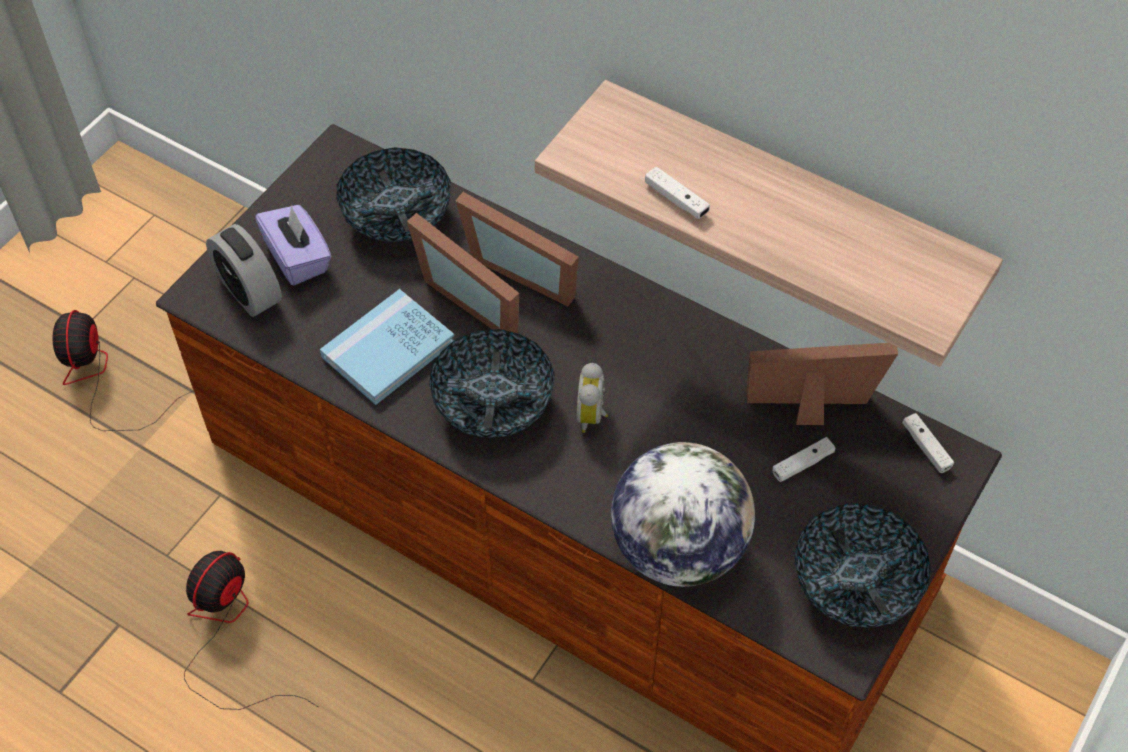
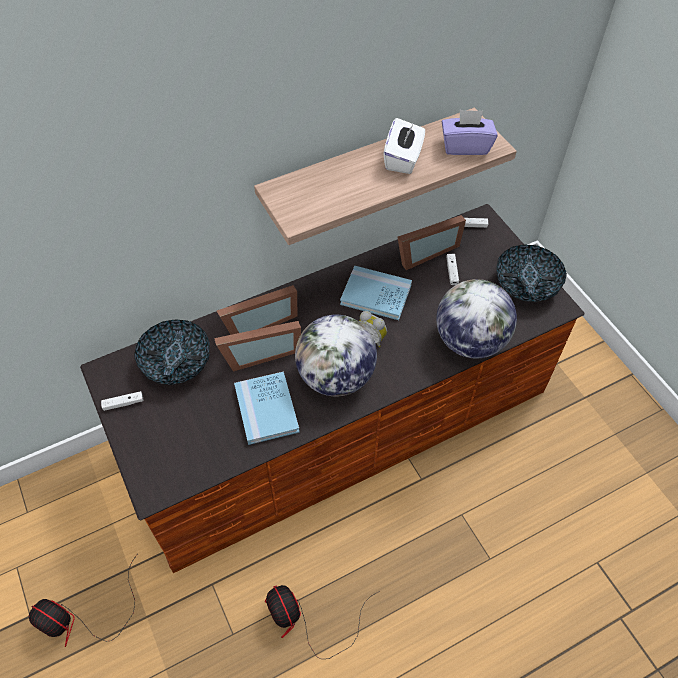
camera: 60 degrees left, 0 degrees up
alarm clock [206,224,282,317] -> none
purple tissue box [255,205,331,285] -> purple tissue box moved to [442,110,498,155]
bowl [429,329,555,438] -> globe [295,315,377,396]
white game controller [645,167,710,219] -> white game controller moved to [101,391,143,411]
picture frame [747,342,898,425] -> picture frame turned 150 degrees counterclockwise [398,215,466,270]
none -> blue book [340,266,412,320]
none -> white tissue box [383,118,425,174]

